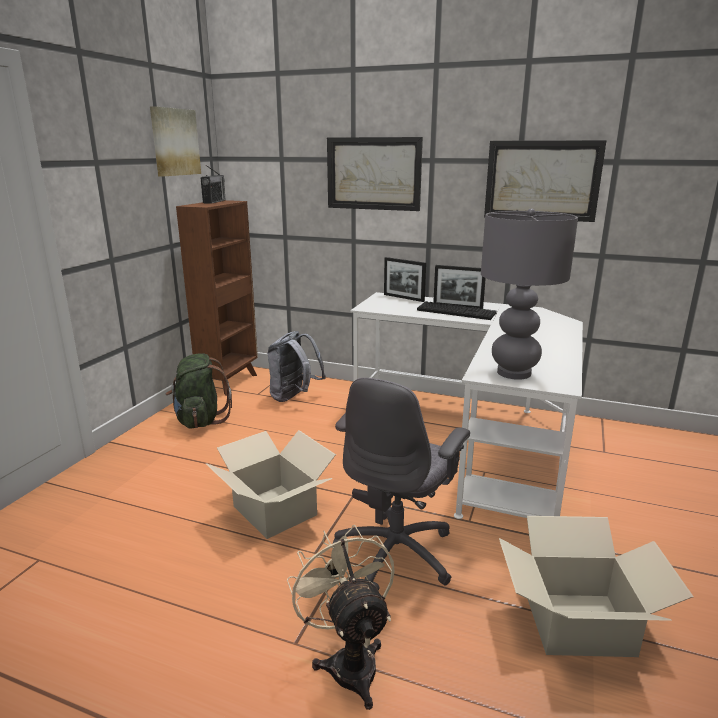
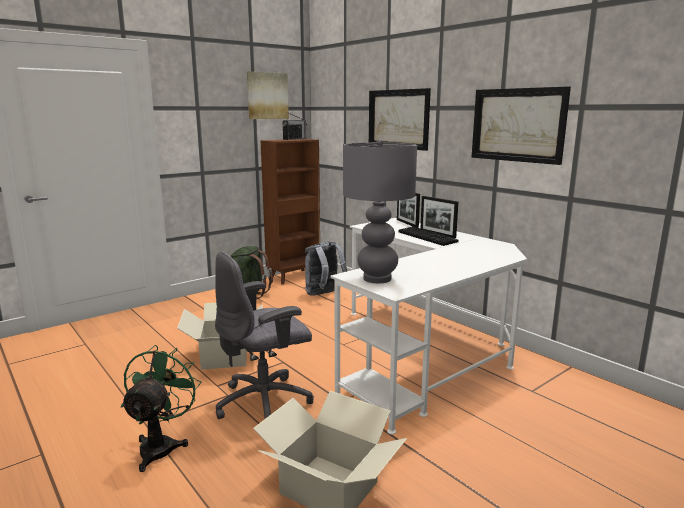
camera: 30 degrees right, 5 degrees down
beige fan [287,525,395,710] -> green fan [121,345,202,472]

